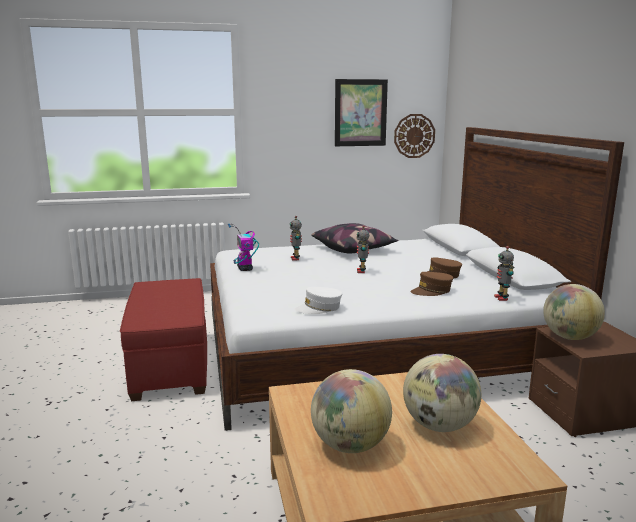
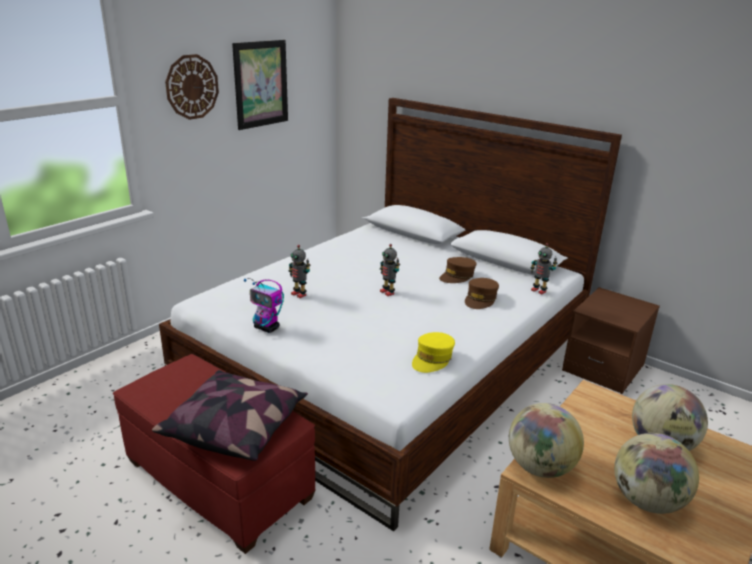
camera: 40 degrees left, 10 degrees up
white cap [295,287,342,314] -> yellow cap [412,332,455,373]
pillow [311,223,399,253] -> pillow moved to [152,370,308,461]
wall clock [394,114,435,158] -> wall clock moved to [165,54,219,120]
globe [543,284,605,340] -> globe moved to [509,403,584,478]

